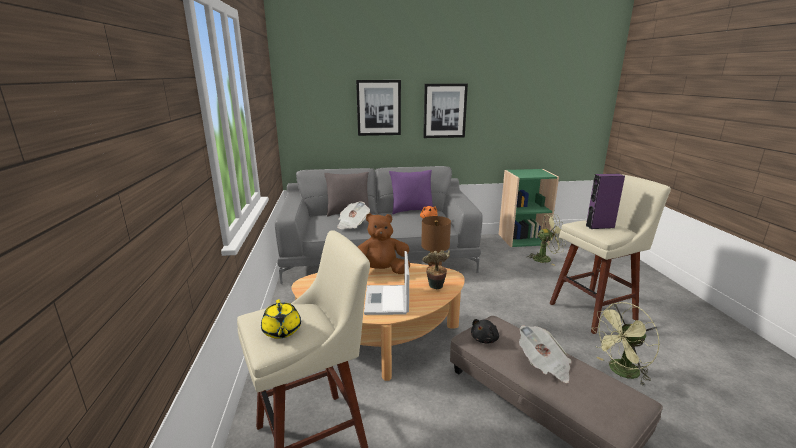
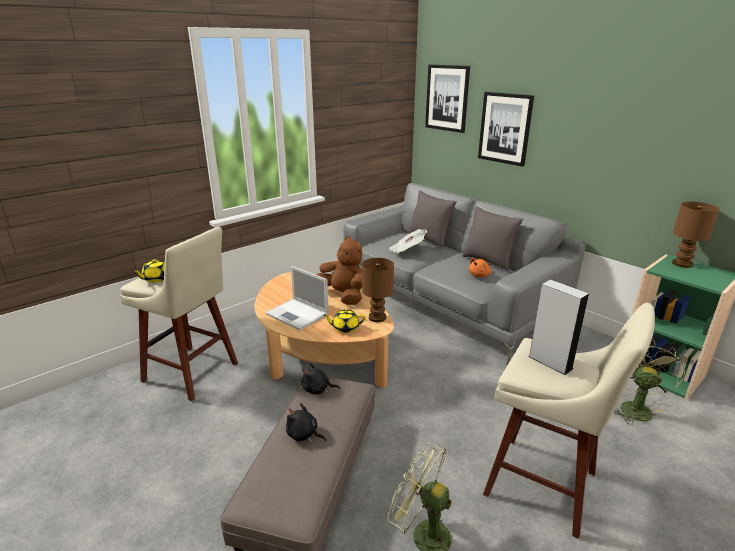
camera: 55 degrees right, 5 degrees up
laptop [364,251,409,315] -> laptop turned 105 degrees counterclockwise [266,266,329,331]
purple pillow [389,170,433,214] -> grey pillow [462,206,523,271]
picture [423,84,468,138] -> picture moved to [425,65,470,133]
potted plant [423,250,450,289] -> yellow teapot [323,309,366,333]
newspaper [519,325,571,383] -> black plush toy [286,403,326,442]
green fan [527,214,567,266] -> green fan turned 120 degrees counterclockwise [613,339,685,425]
purple speaker [585,174,625,229] -> grey speaker [529,279,589,375]
none -> brown table lamp [672,201,720,268]

